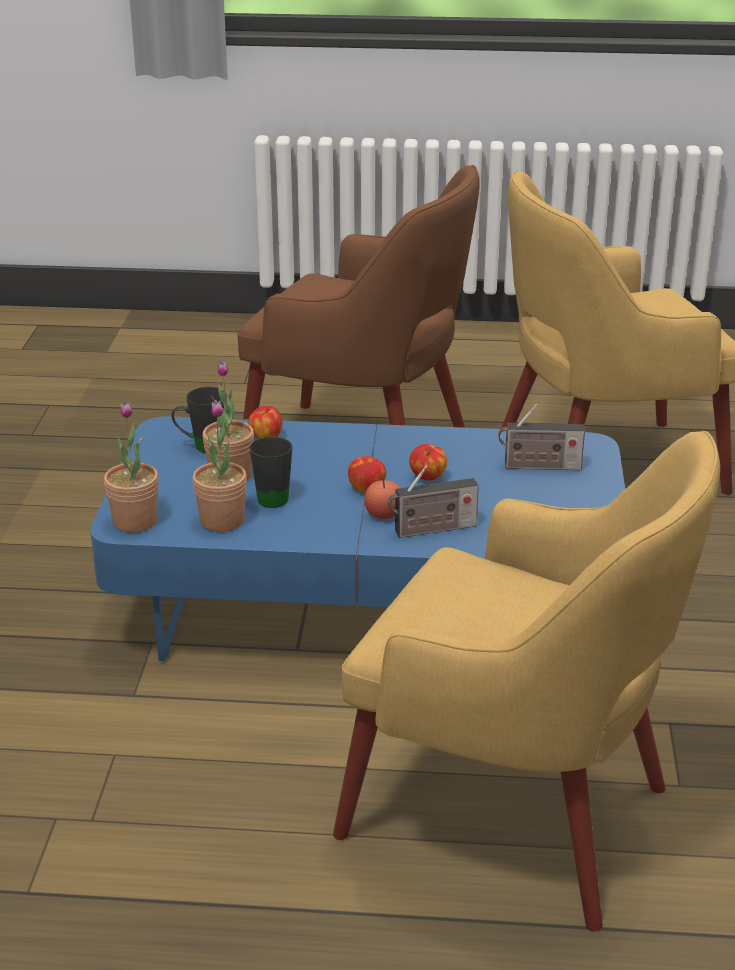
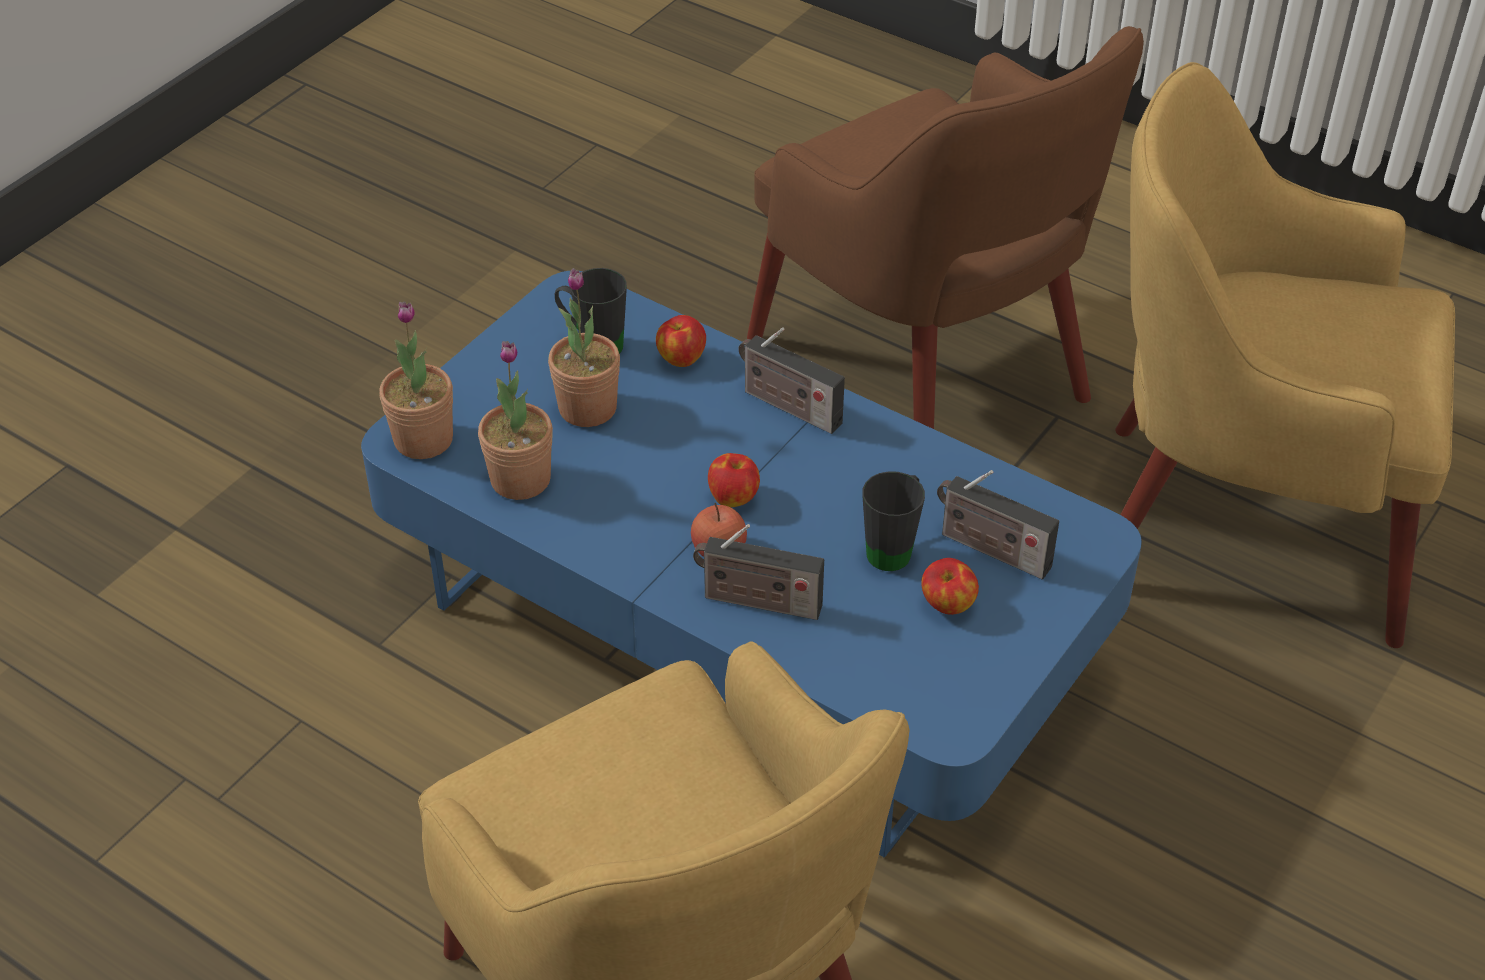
camera: 30 degrees right, 15 degrees up
black mug [249,437,292,508] -> black mug moved to [862,471,925,571]
apple [409,444,447,481] -> apple moved to [921,558,979,615]
none -> radio [738,327,845,434]

